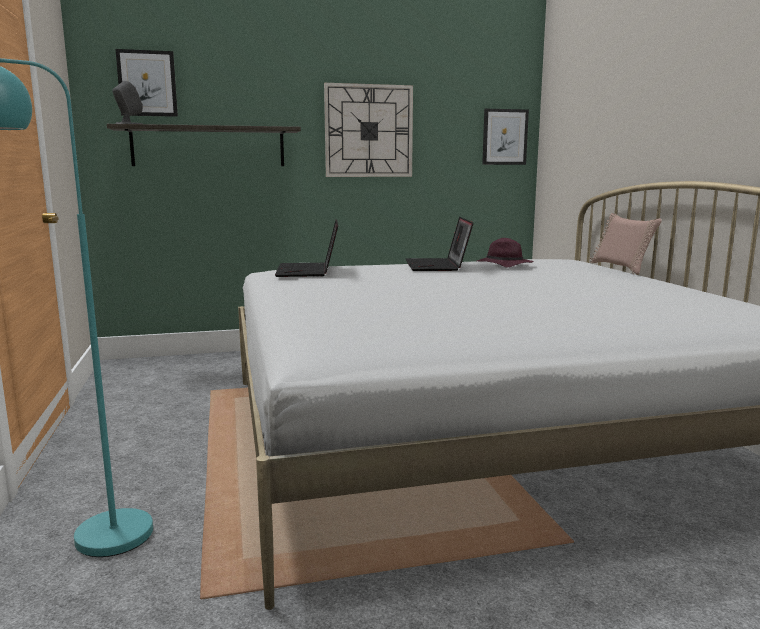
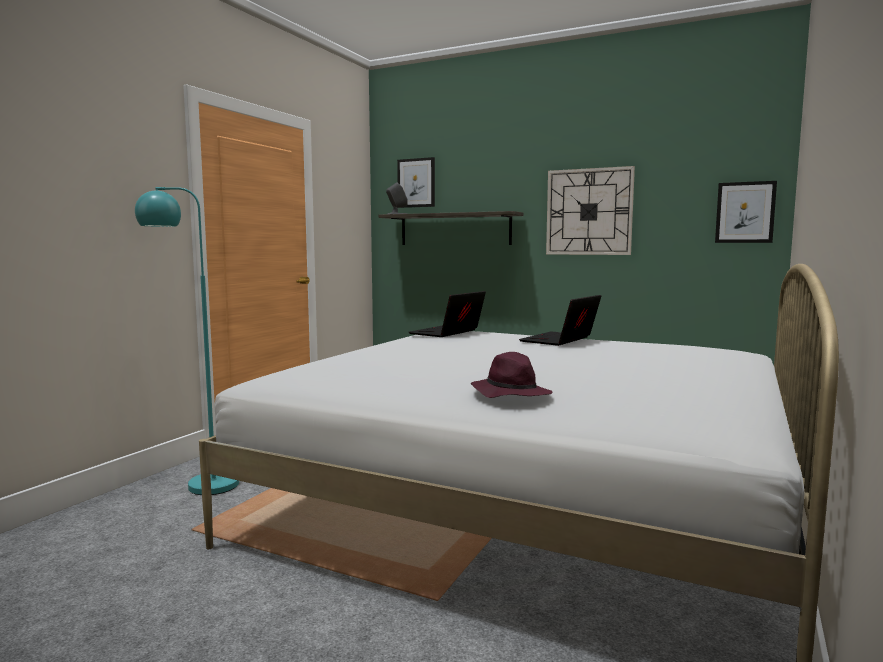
camera: 40 degrees right, 5 degrees down
purple hat [477,238,534,267] -> purple hat moved to [471,352,552,398]
beige pillow [590,213,662,275] -> none

